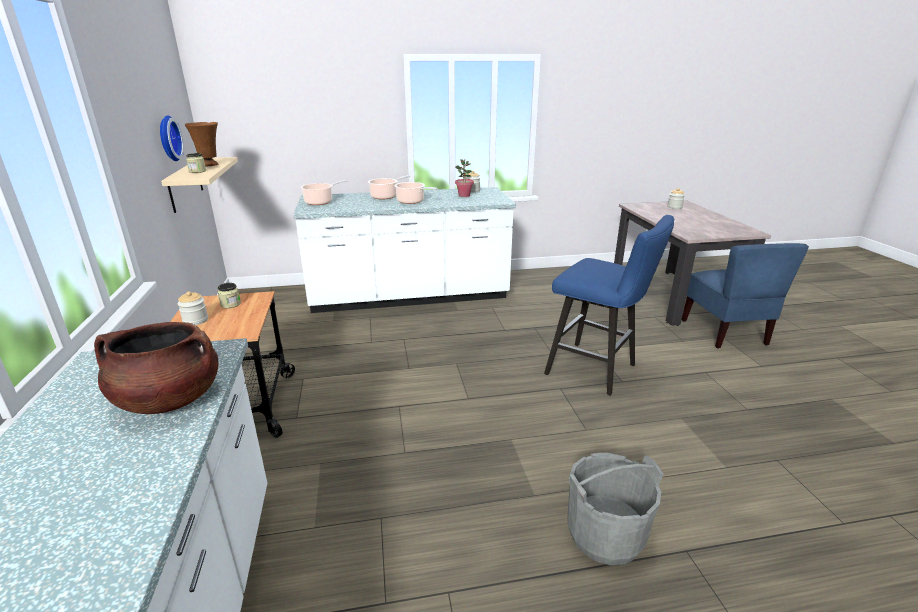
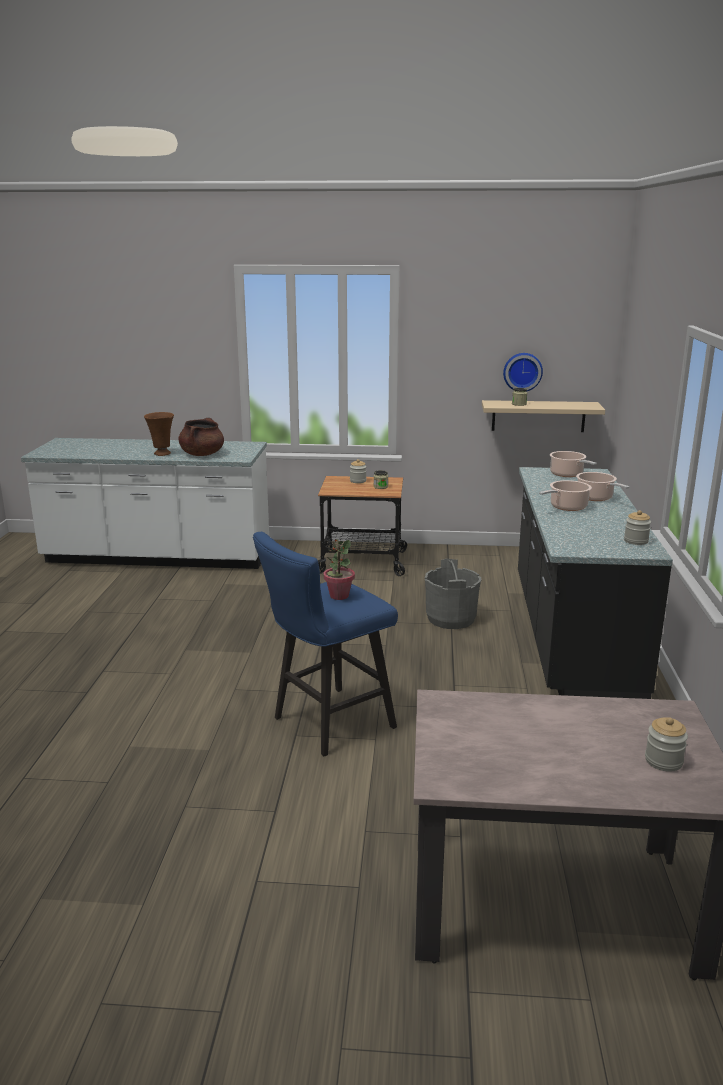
camera: 105 degrees right, 5 degrees down
brown vase [185,122,218,166] -> brown vase moved to [144,412,174,456]
white counter [293,187,516,313] -> black counter [518,467,673,699]
potted plant [455,159,474,197] -> potted plant moved to [324,539,355,600]
grey bucket [567,453,664,565] -> grey bucket moved to [425,558,481,629]
blue chair [682,243,809,349] -> none

